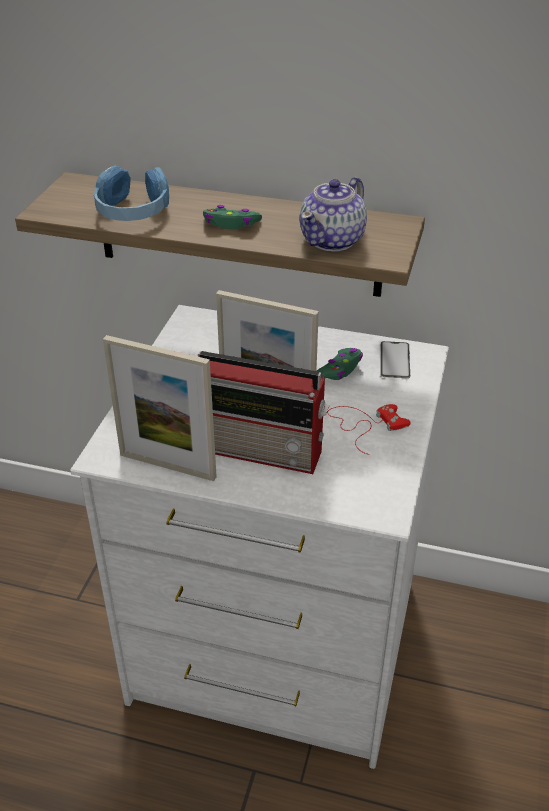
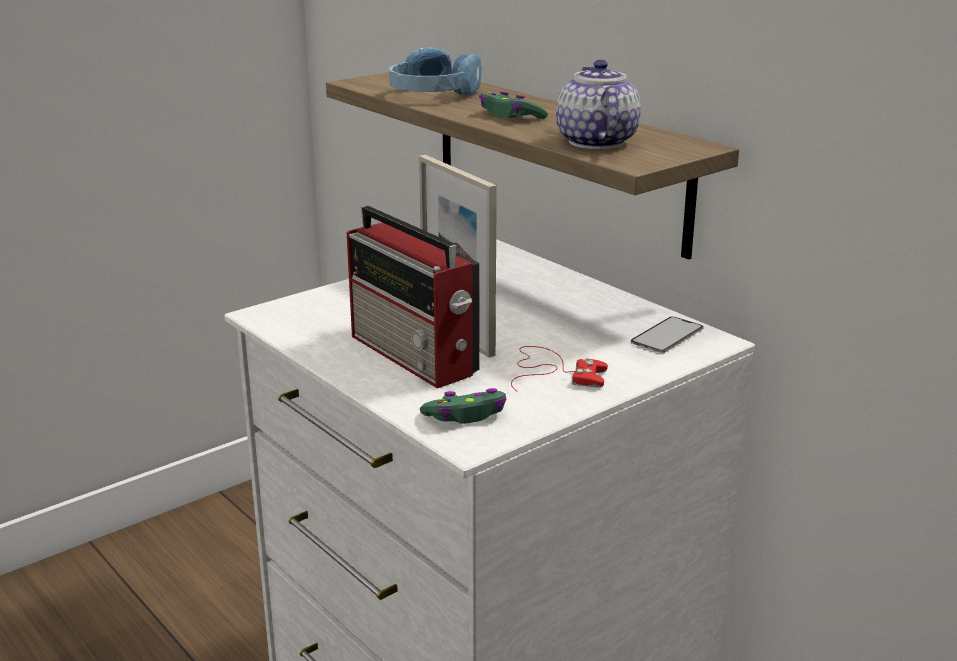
camera: 35 degrees right, 15 degrees down
picture frame [103,335,217,481] -> none
teapot [300,177,367,251] -> teapot turned 105 degrees clockwise [556,60,641,149]
green game controller [317,348,363,380] -> green game controller moved to [420,388,506,424]

